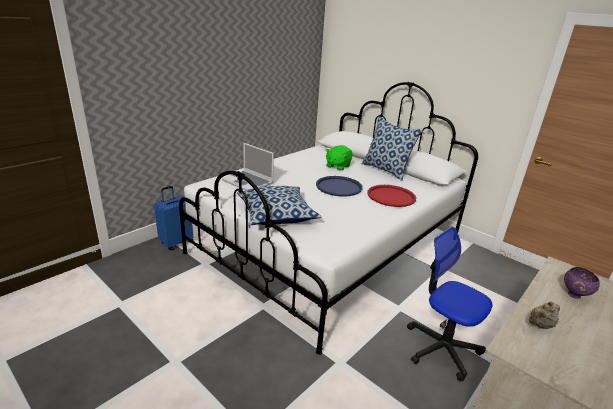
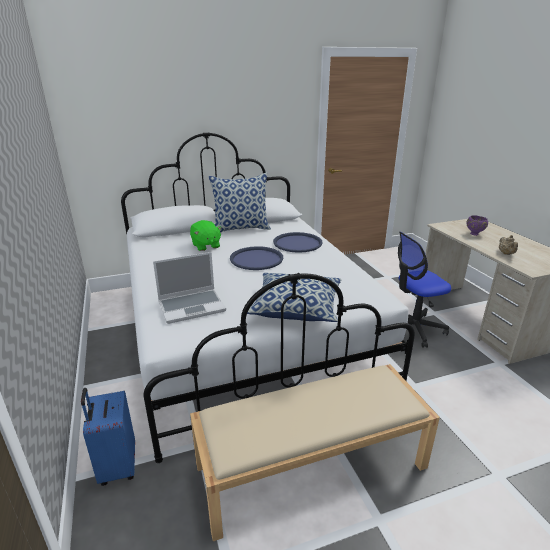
camera: 60 degrees left, 0 degrees up
red tray [367,185,416,207] -> blue tray [273,232,323,253]
none -> beige bench [190,364,440,541]

